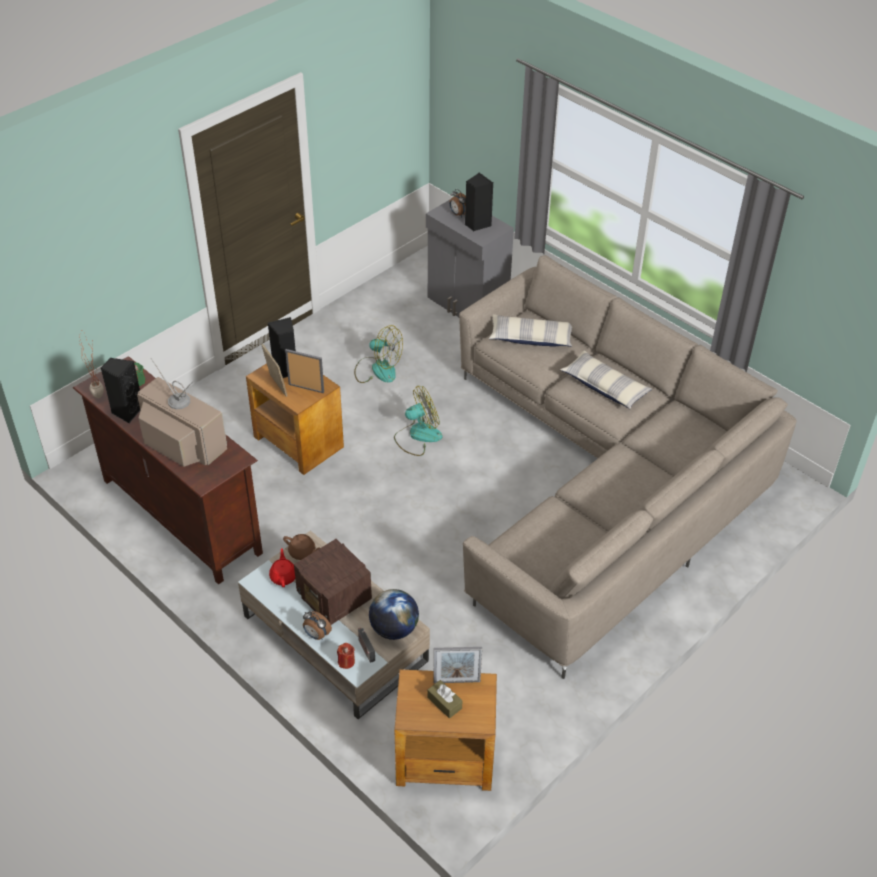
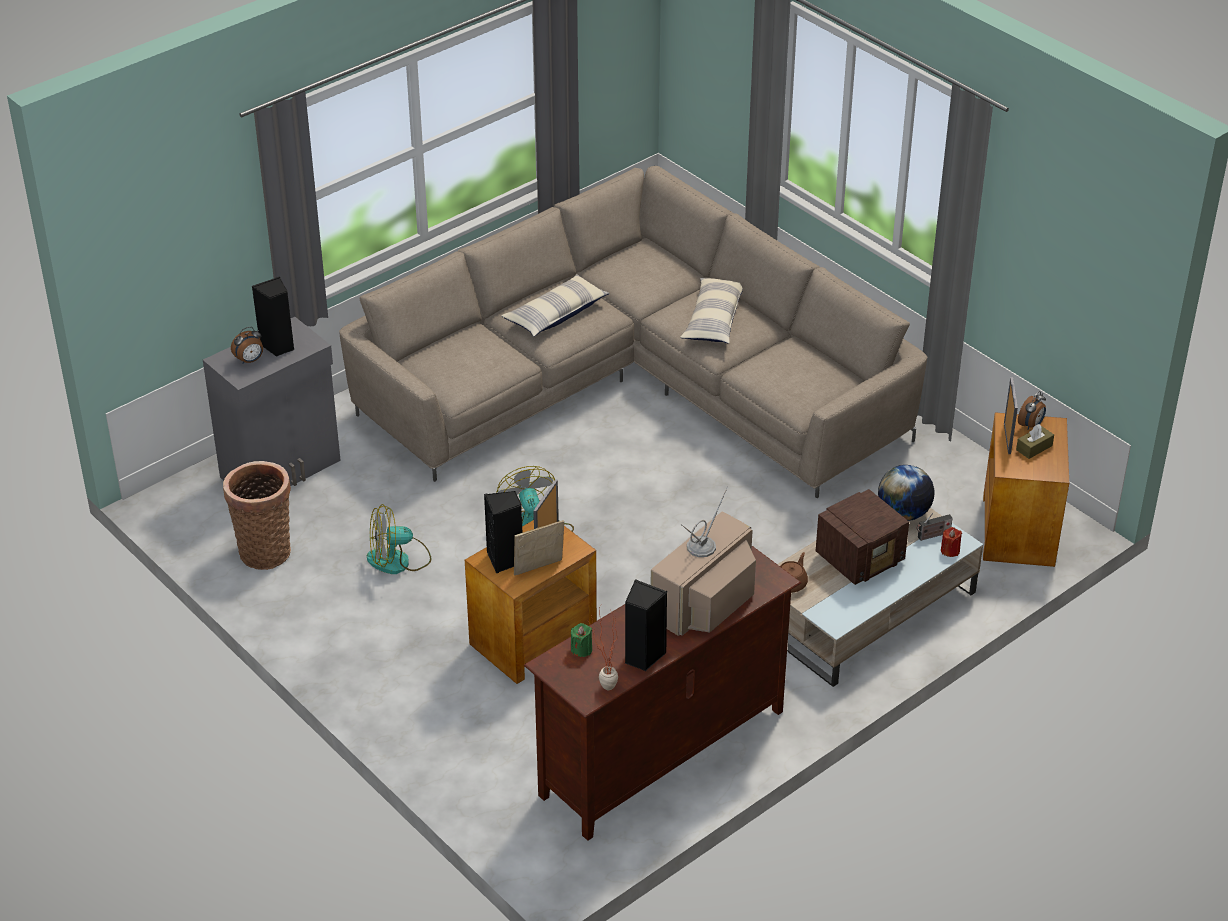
camera: 85 degrees left, 5 degrees down
red teapot [269,548,295,587] -> none
alarm clock [303,611,332,640] -> alarm clock moved to [1018,391,1046,430]
fan [354,325,403,383] -> fan turned 135 degrees counterclockwise [367,504,431,574]
pillow [489,314,572,347] -> pillow moved to [680,278,743,344]
none -> basket [223,461,291,570]

